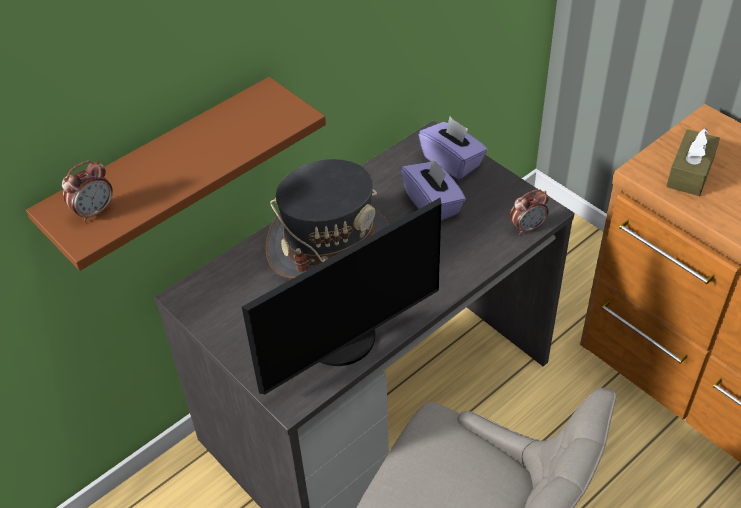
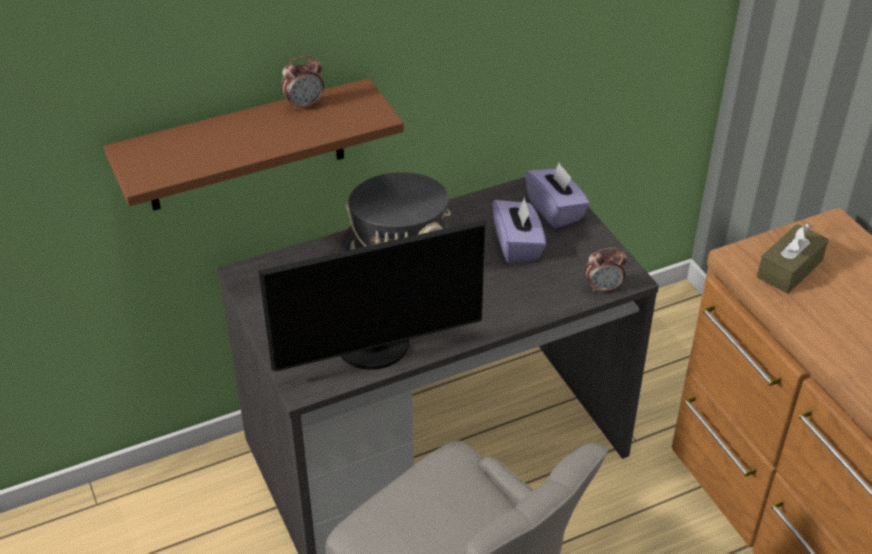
camera: 15 degrees right, 5 degrees down
alarm clock [62,160,113,222] -> alarm clock moved to [281,56,324,111]

